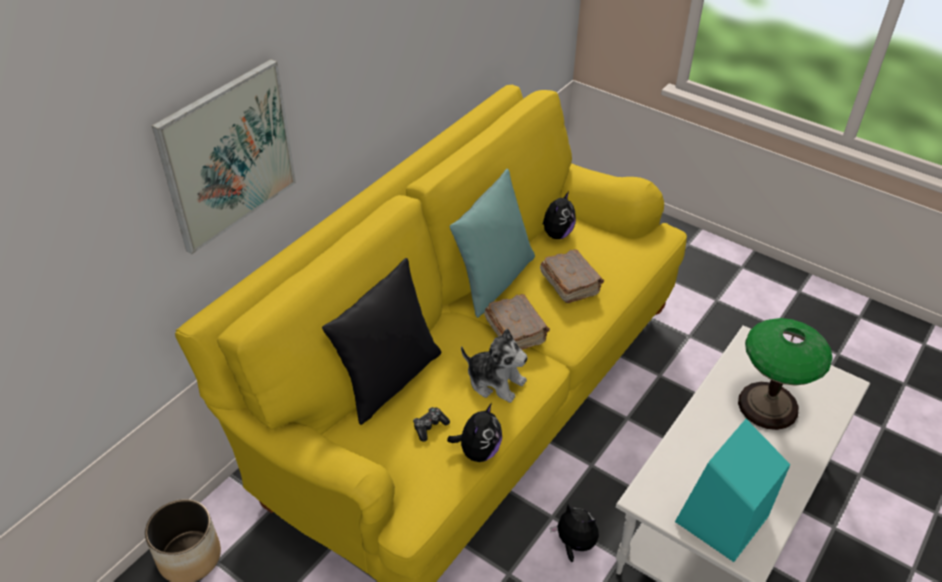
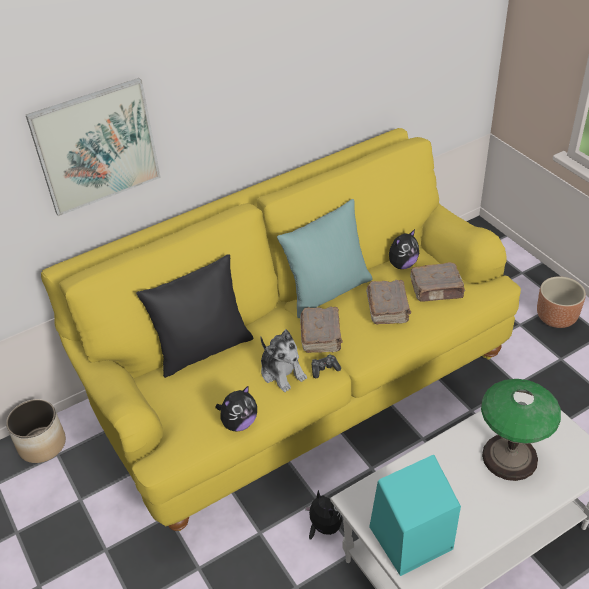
camera: 25 degrees right, 0 degrees up
game controller [413,407,450,442] -> game controller moved to [311,354,341,378]
none -> brown book [410,262,466,302]
none -> brown planter [537,276,586,328]

